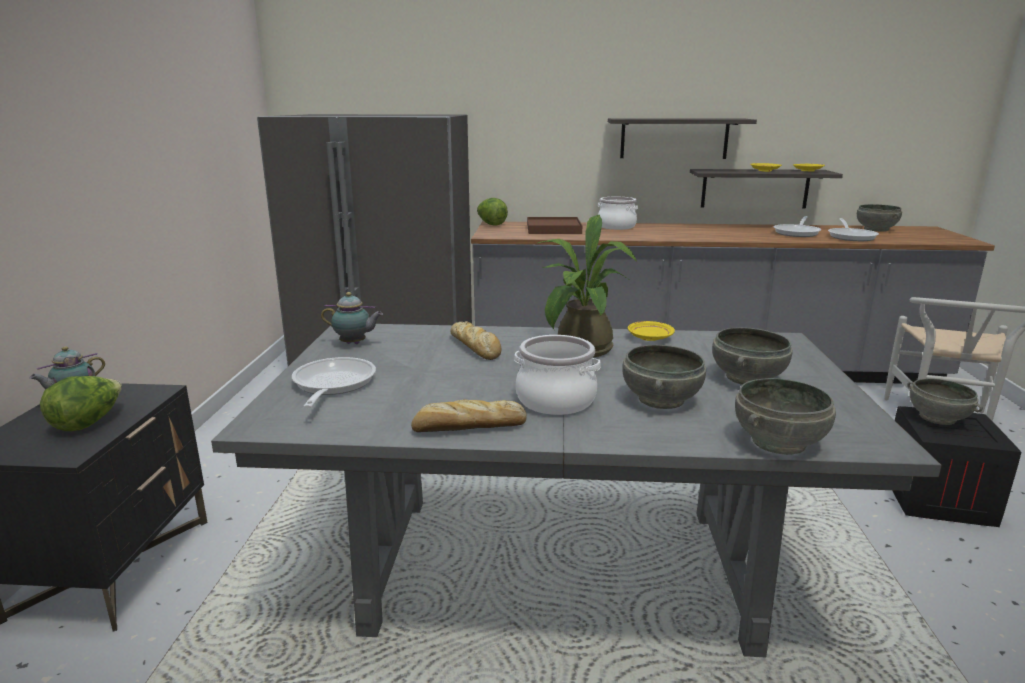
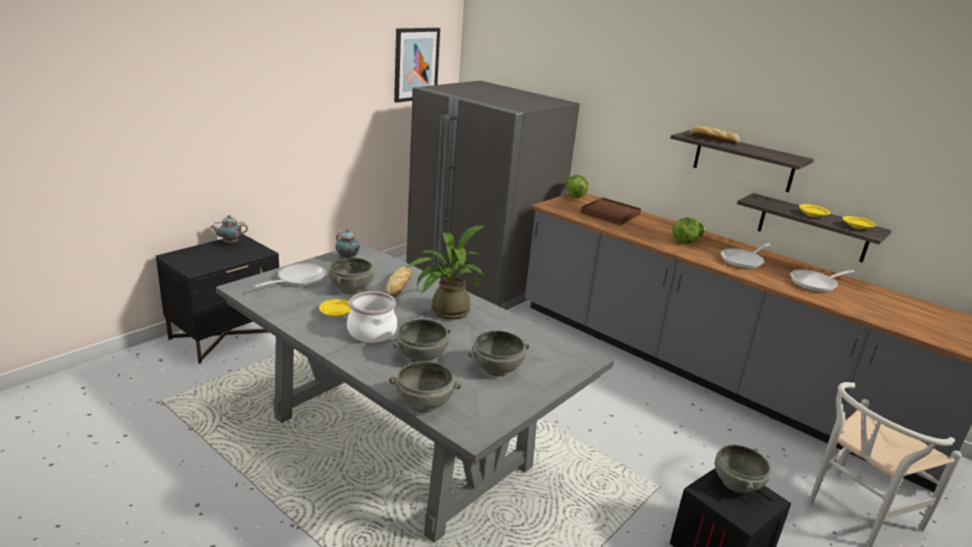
camera: 35 degrees right, 5 degrees up
lettuce [40,376,122,431] -> lettuce moved to [672,217,705,244]
bread [411,400,527,432] -> bread moved to [690,126,740,144]
cooking pot [598,197,638,230] -> none
yellow plate [628,321,675,341] -> yellow plate moved to [319,299,351,317]
frying pan [828,218,879,241] -> frying pan moved to [721,243,770,269]
grey bowl [857,204,902,232] -> grey bowl moved to [329,258,374,294]
none -> picture [394,28,440,103]

